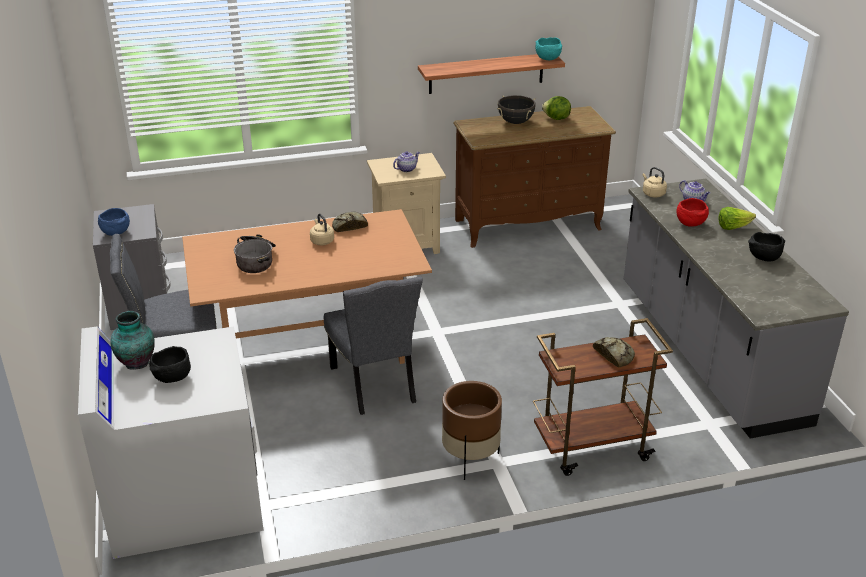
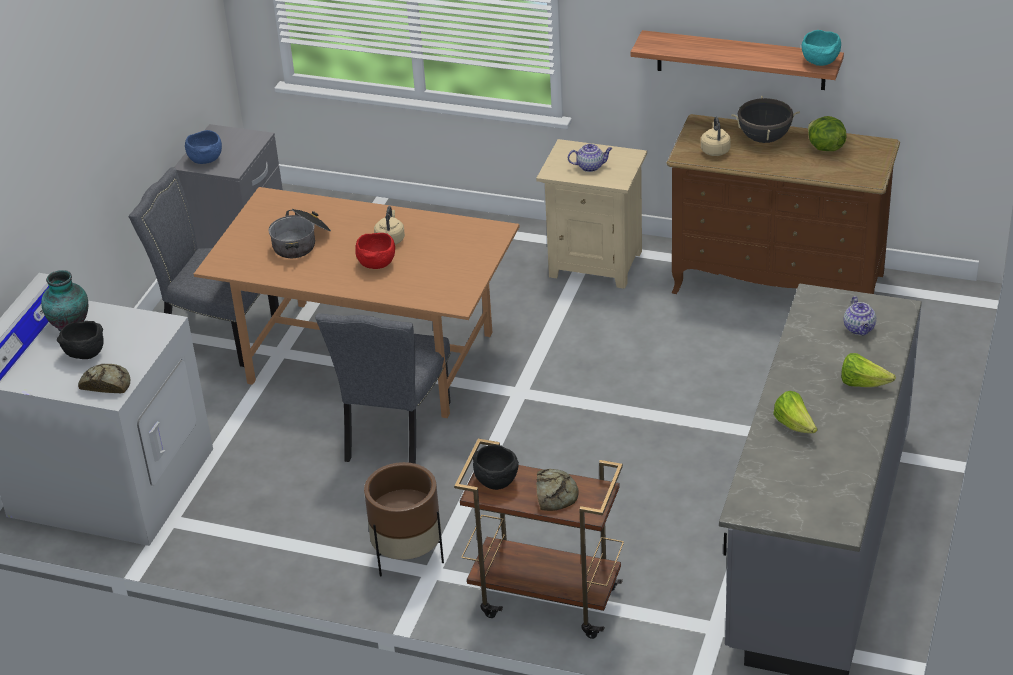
camera: 35 degrees right, 5 degrees up
bread [332,211,368,232] -> bread moved to [78,364,130,393]
beige kettle [642,167,667,198] -> beige kettle moved to [701,117,731,156]
red bowl [676,198,709,227] -> red bowl moved to [355,233,395,269]
black bowl [748,232,785,261] -> black bowl moved to [472,444,519,490]
none -> lettuce [773,391,817,433]

